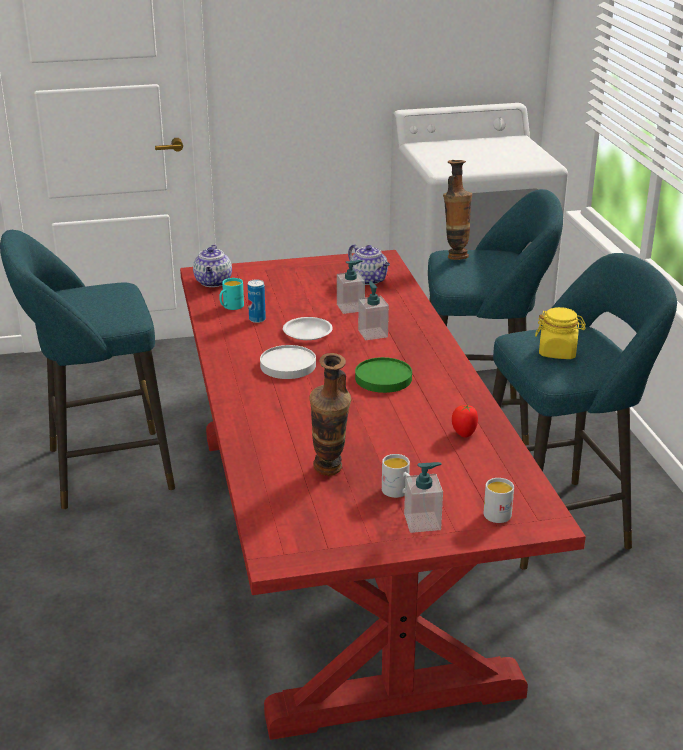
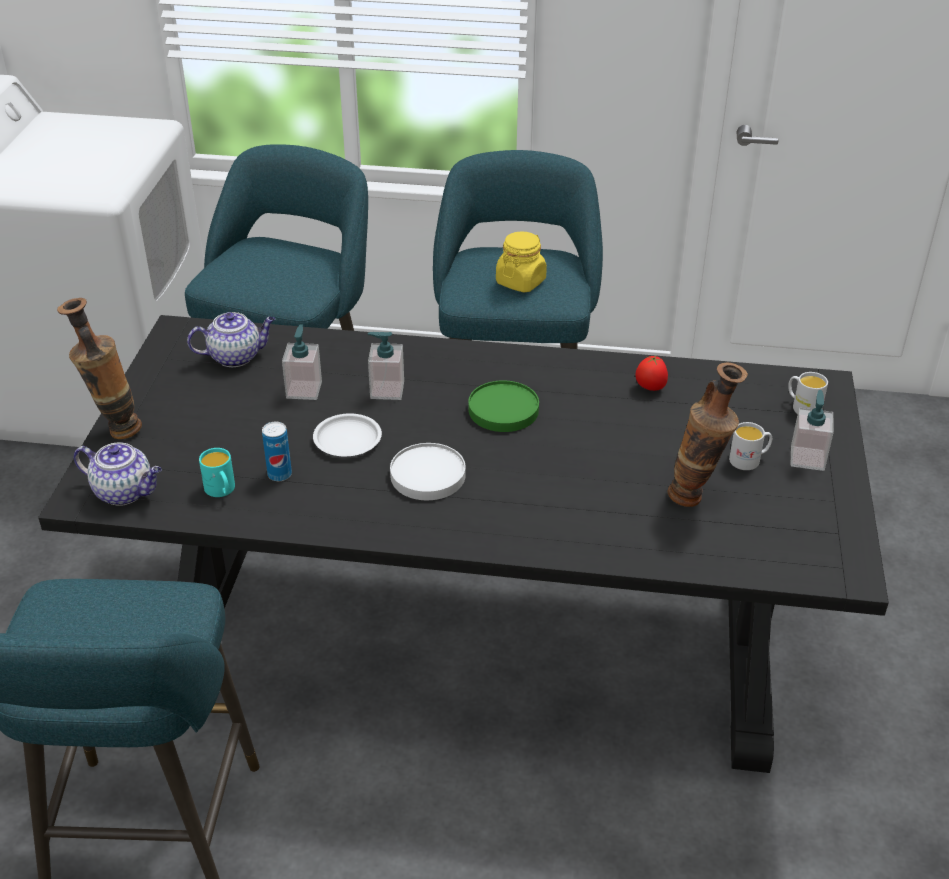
camera: 70 degrees left, 10 degrees up
red dining table [180,250,586,740] -> black dining table [38,315,889,773]
vase [443,160,472,260] -> vase moved to [57,298,142,439]

